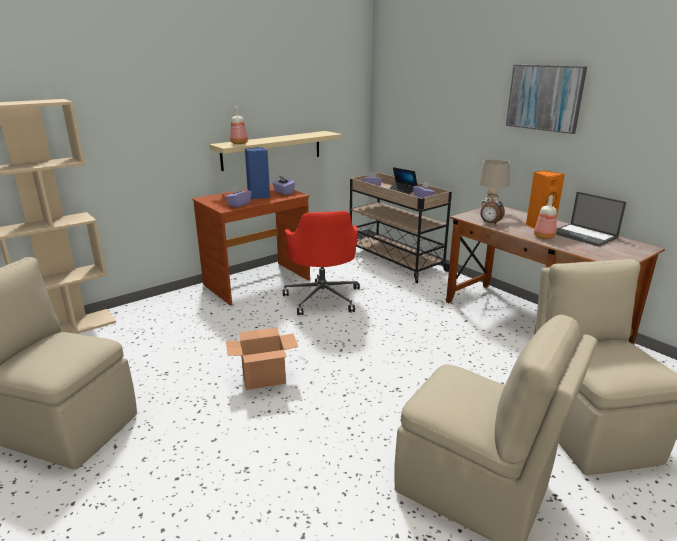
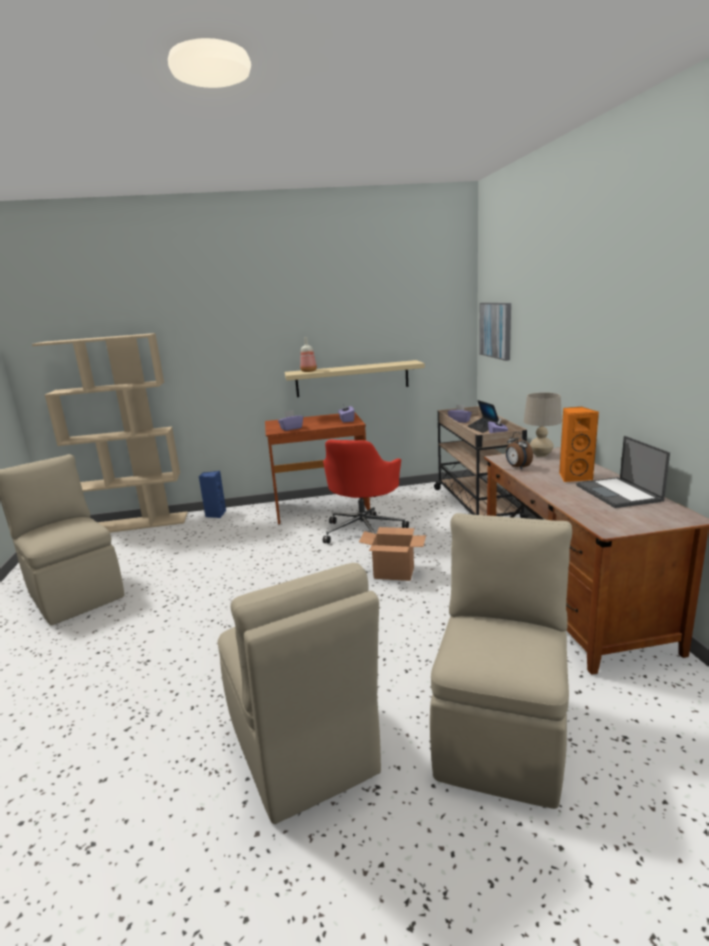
camera: 30 degrees right, 5 degrees down
cardboard box [226,327,298,390] -> cardboard box moved to [359,527,426,581]
blue speaker [245,147,270,199] -> blue speaker moved to [199,471,226,518]
picture [506,65,587,134] -> picture moved to [479,303,511,361]
bottle [534,196,557,239] -> none

